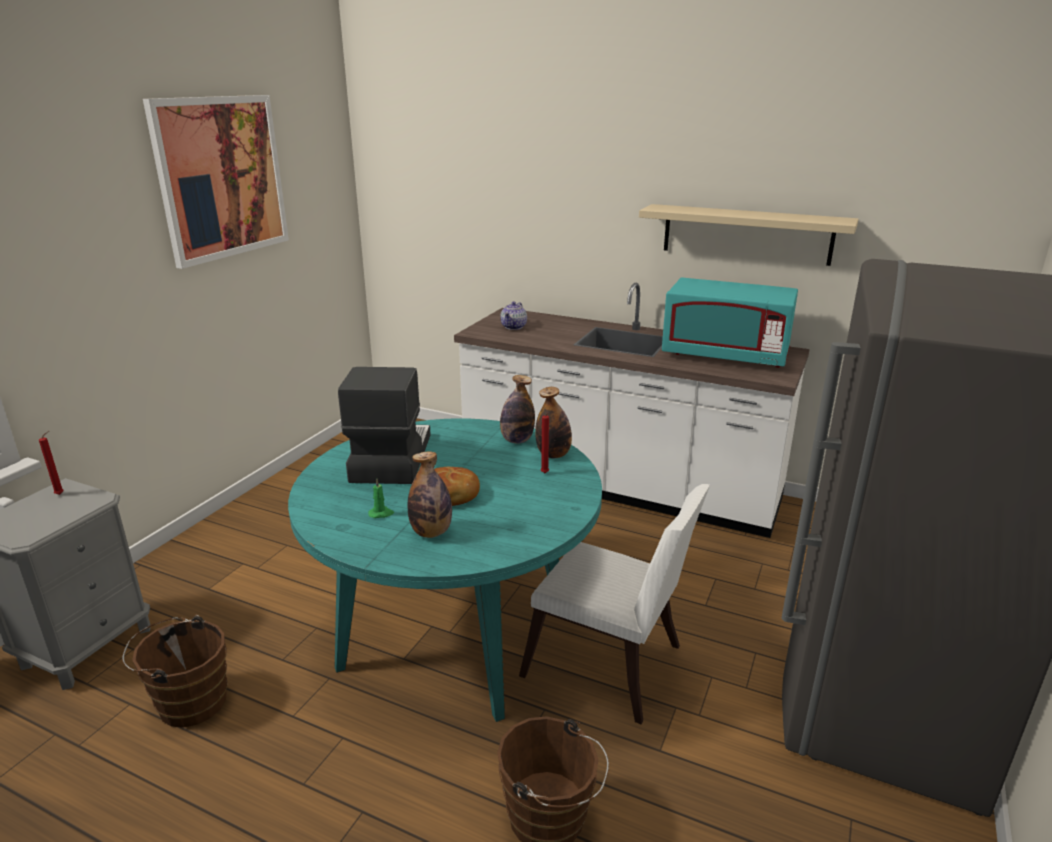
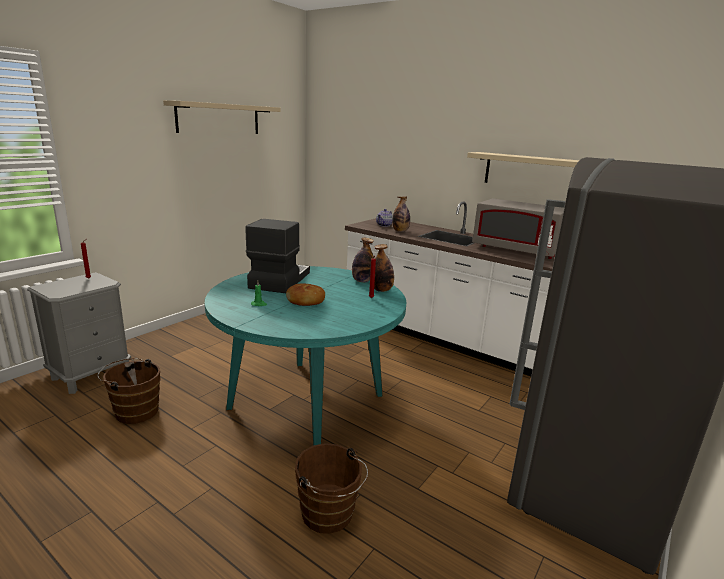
camera: 10 degrees right, 5 degrees down
picture [143,95,289,269] -> beige shelf [163,100,281,134]
bottle [408,451,452,538] -> bottle moved to [392,196,410,232]
white chair [519,484,710,724] -> none
turquoise microwave [662,277,798,367] -> grey microwave [472,198,564,259]

